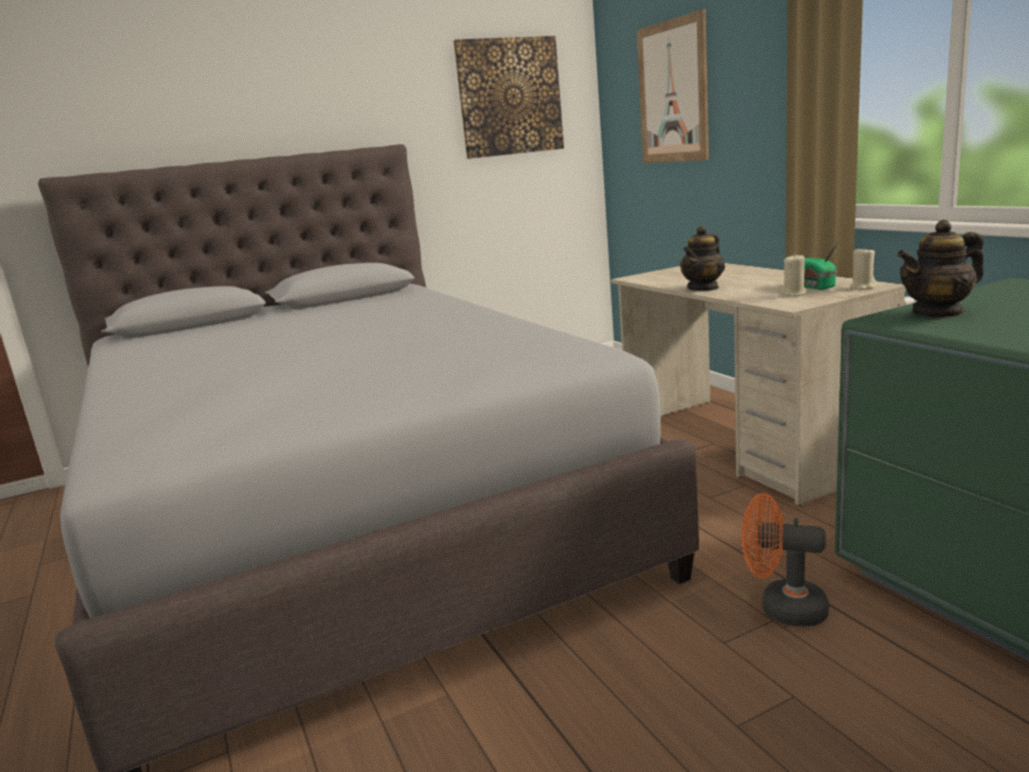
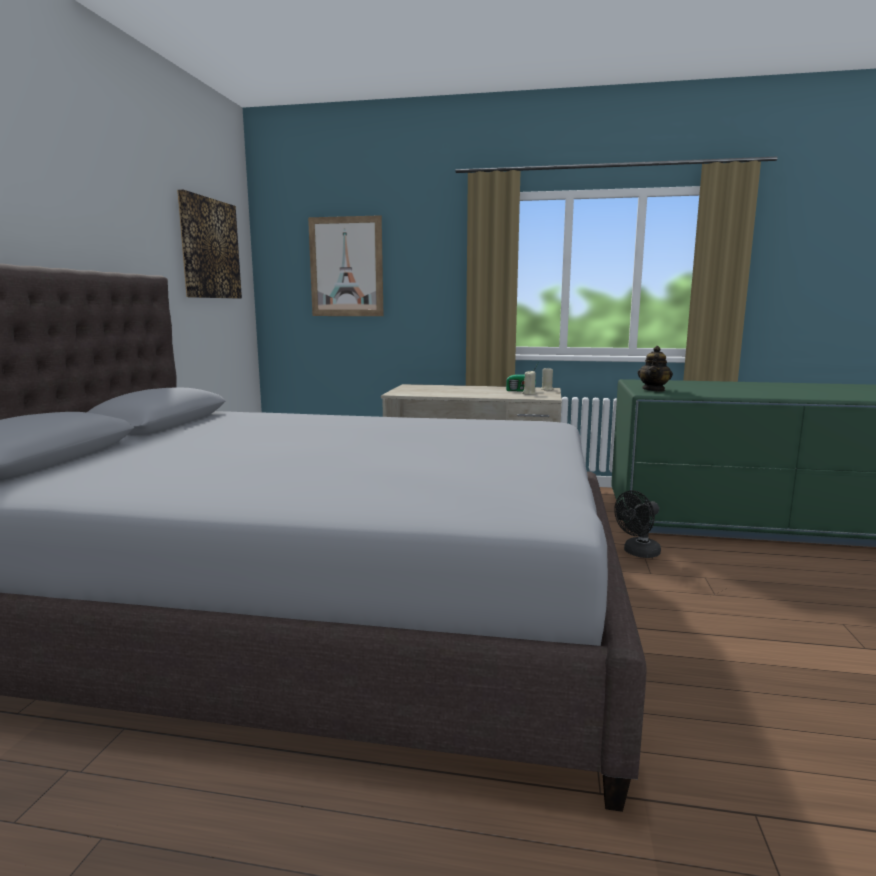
camera: 55 degrees left, 5 degrees down
teapot [680,226,725,291] -> none
orange fan [742,493,829,627] -> black fan [614,490,661,558]

